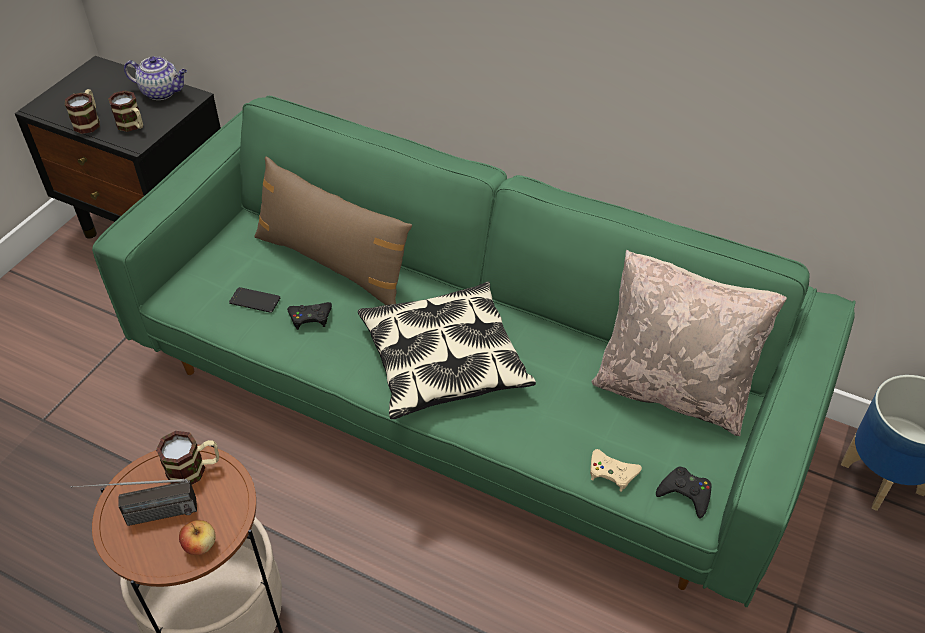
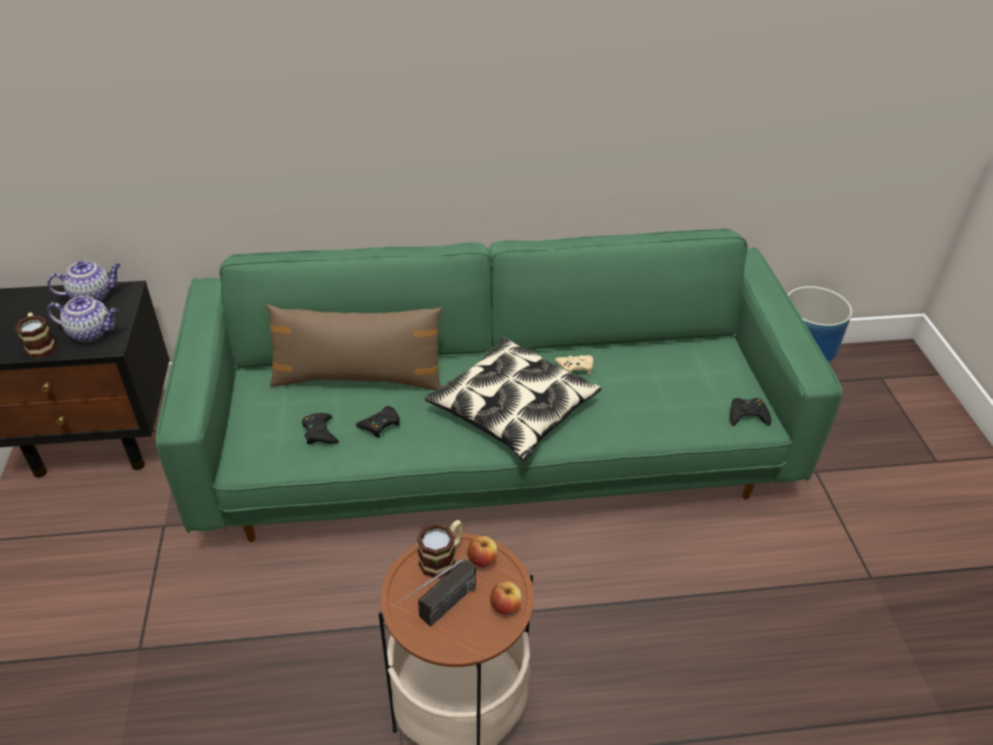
camera: 35 degrees left, 5 degrees down
mug [108,90,143,132] -> teapot [47,296,118,342]
phone [229,287,280,313] -> black game controller [302,413,339,444]
beige game controller [590,449,642,492] -> beige game controller moved to [555,355,593,375]
beige pillow [591,250,787,436] -> none
none -> apple [467,536,498,567]

